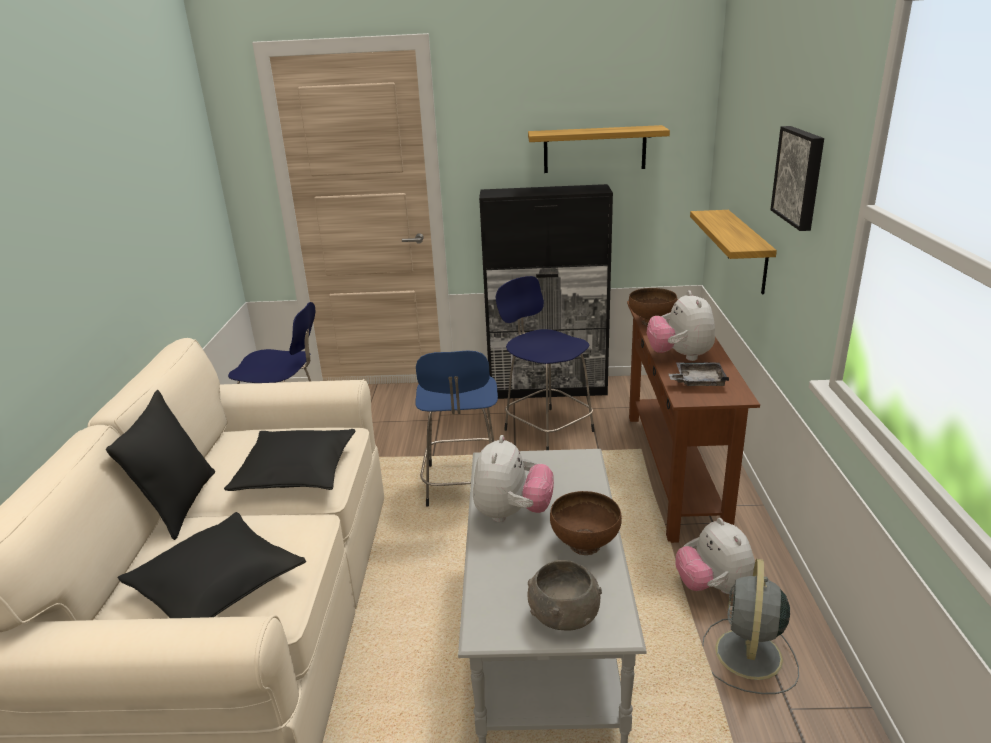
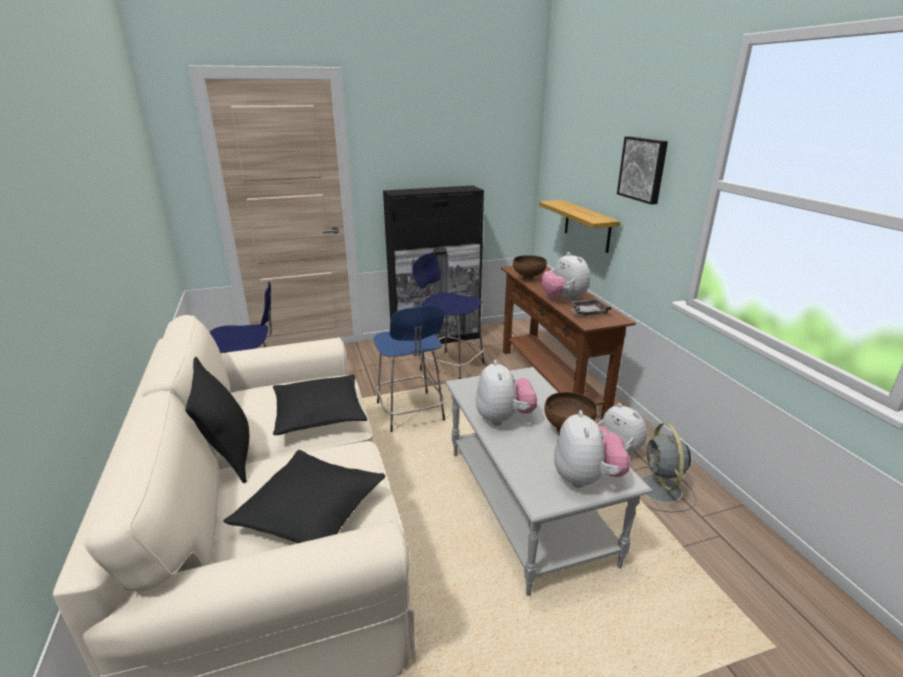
camera: 20 degrees left, 0 degrees up
grey bowl [527,560,602,631] -> plush toy [554,410,629,488]
shelf [528,125,670,173] -> none

